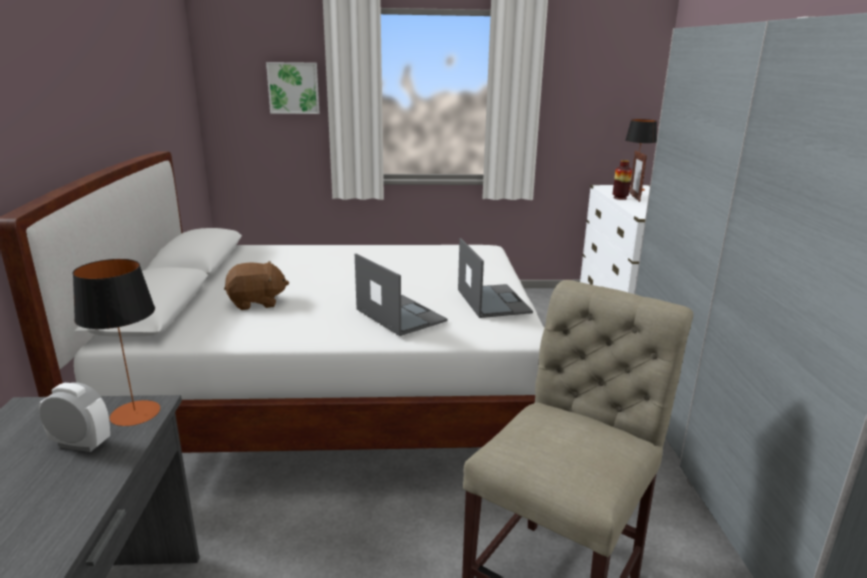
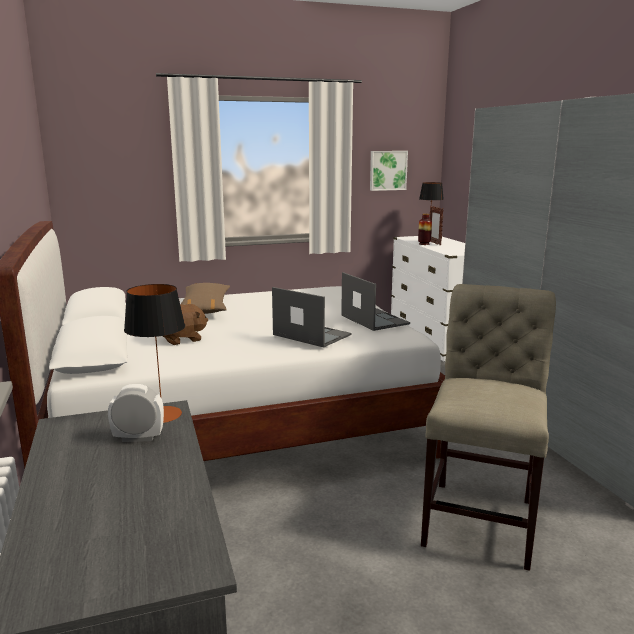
camera: 15 degrees left, 5 degrees down
picture [266,62,319,114] -> picture moved to [370,151,408,191]
none -> brown pillow [181,283,230,314]

